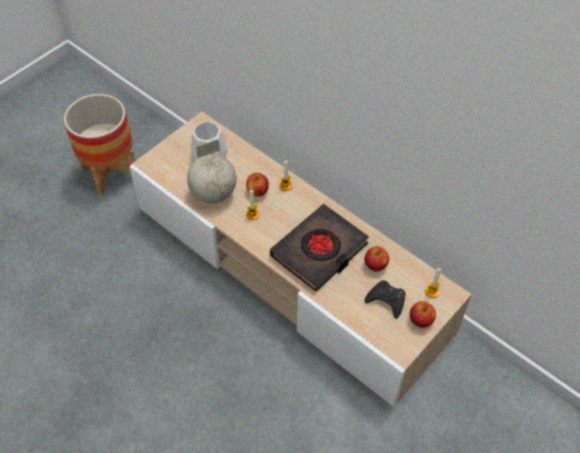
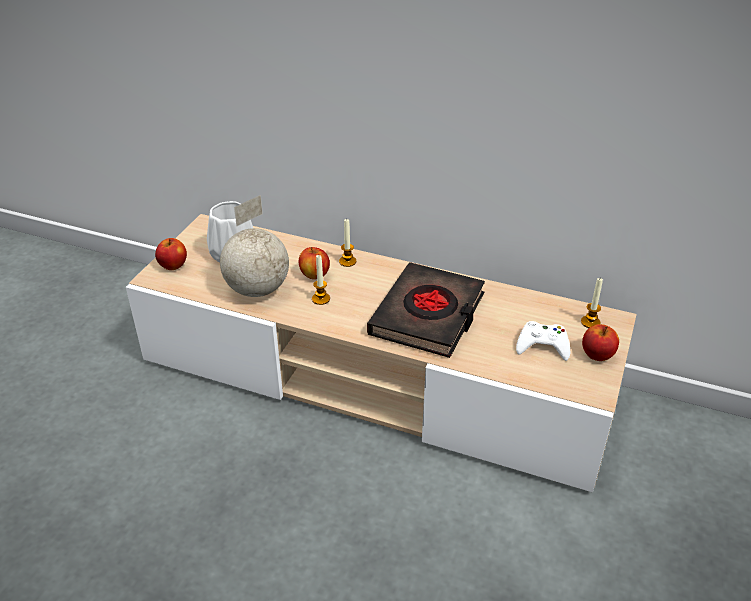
camera: 20 degrees left, 15 degrees down
planter [64,94,135,195] -> none
apple [364,246,389,272] -> apple moved to [155,238,187,270]
black game controller [365,280,406,319] -> white game controller [516,321,570,361]

